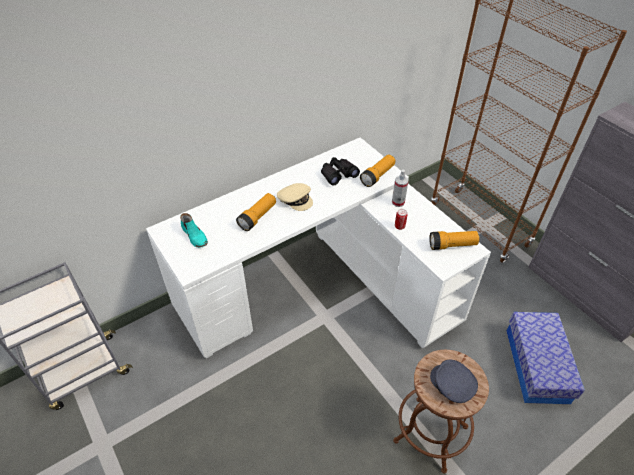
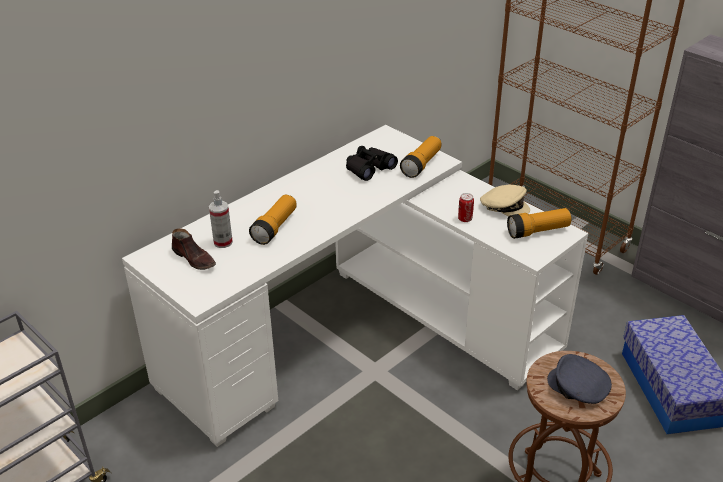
camera: 10 degrees left, 10 degrees down
turquoise shoe [180,213,208,248] -> brown shoe [172,228,216,270]
beige cap [277,183,313,211] -> beige cap moved to [480,185,530,216]
spray bottle [392,170,409,207] -> spray bottle moved to [209,190,233,248]

